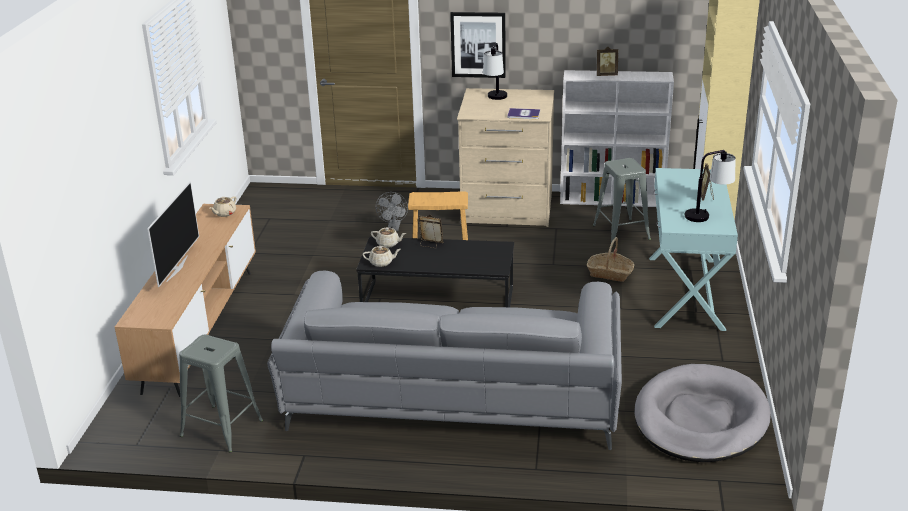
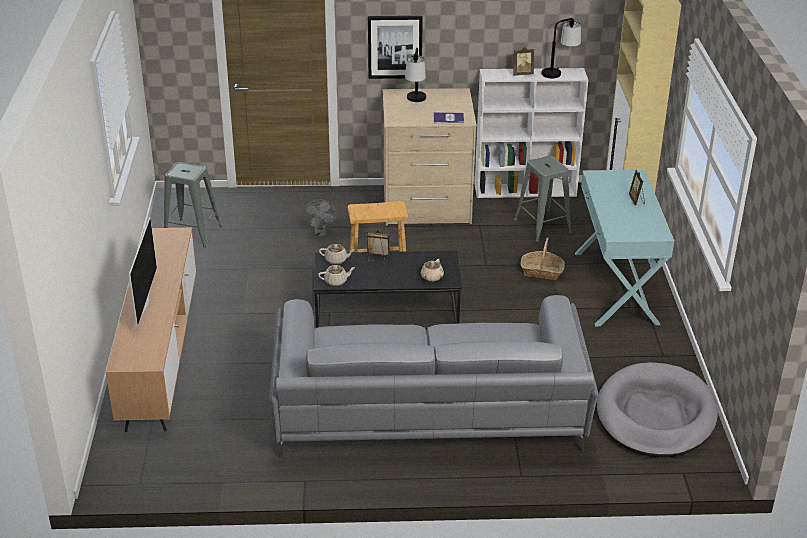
camera: 10 degrees left, 5 degrees up
grey stool [179,335,263,453] -> grey stool moved to [164,162,222,247]
beige teapot [209,196,236,217] -> beige teapot moved to [421,259,444,282]
table lamp [685,150,736,222] -> table lamp moved to [541,18,581,78]

